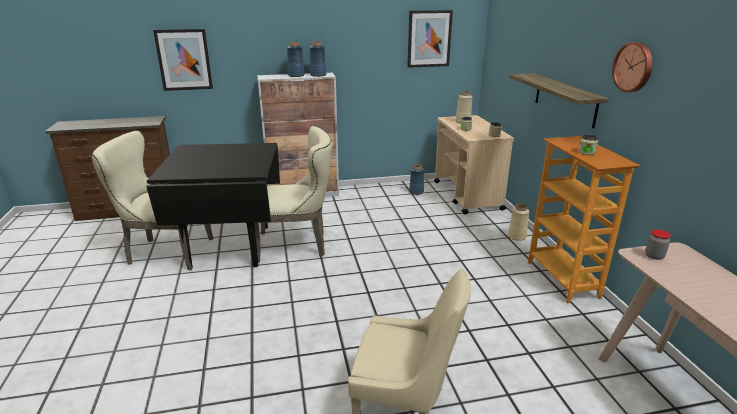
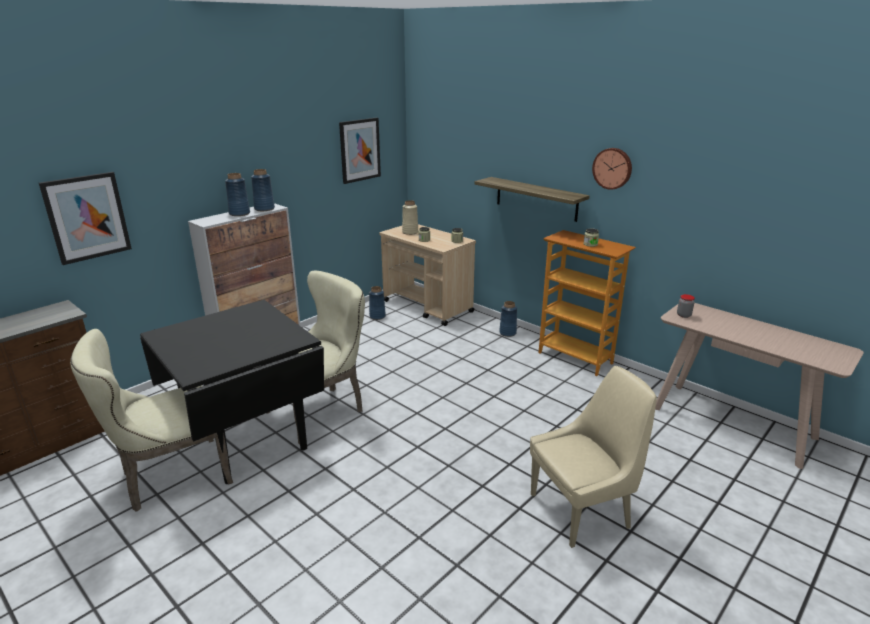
camera: 35 degrees left, 0 degrees up
beige vase [508,204,529,241] -> blue vase [499,301,517,337]

